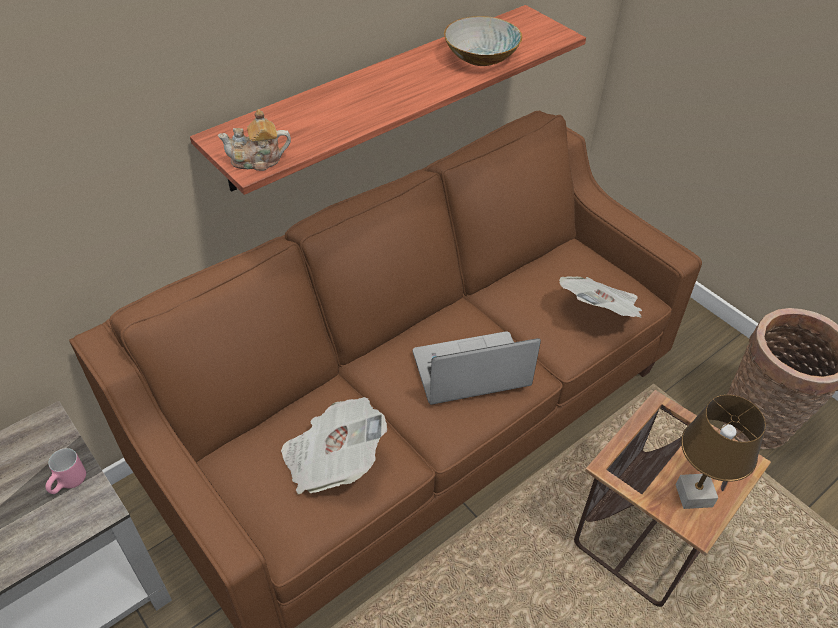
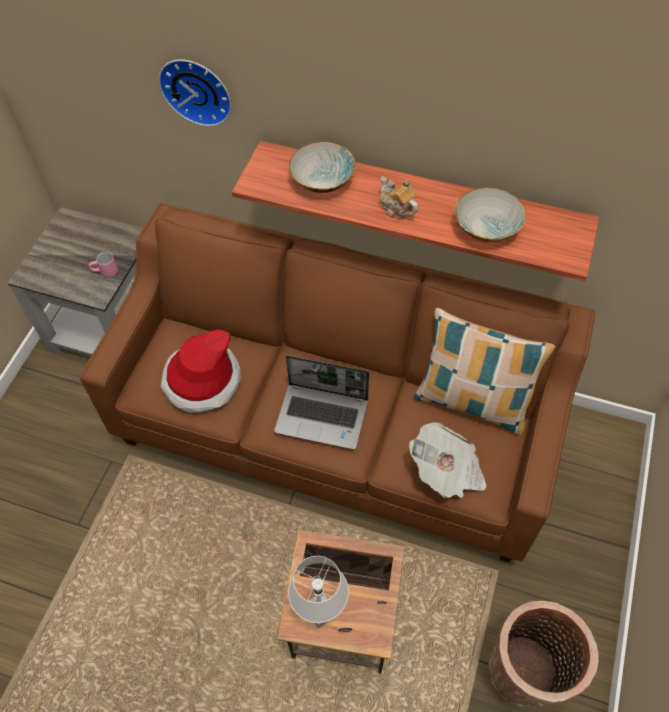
camera: 60 degrees right, 10 degrees up
teapot [218,109,291,171] -> teapot moved to [380,177,418,219]
newspaper [281,397,387,494] -> hat [160,329,241,413]
laptop [413,331,541,405] -> laptop turned 150 degrees clockwise [274,355,370,450]
brown table lamp [676,395,766,509] -> white table lamp [288,556,349,629]
none -> wall clock [158,59,232,126]
none -> bowl [289,142,356,193]
none -> pillow [414,308,555,435]

